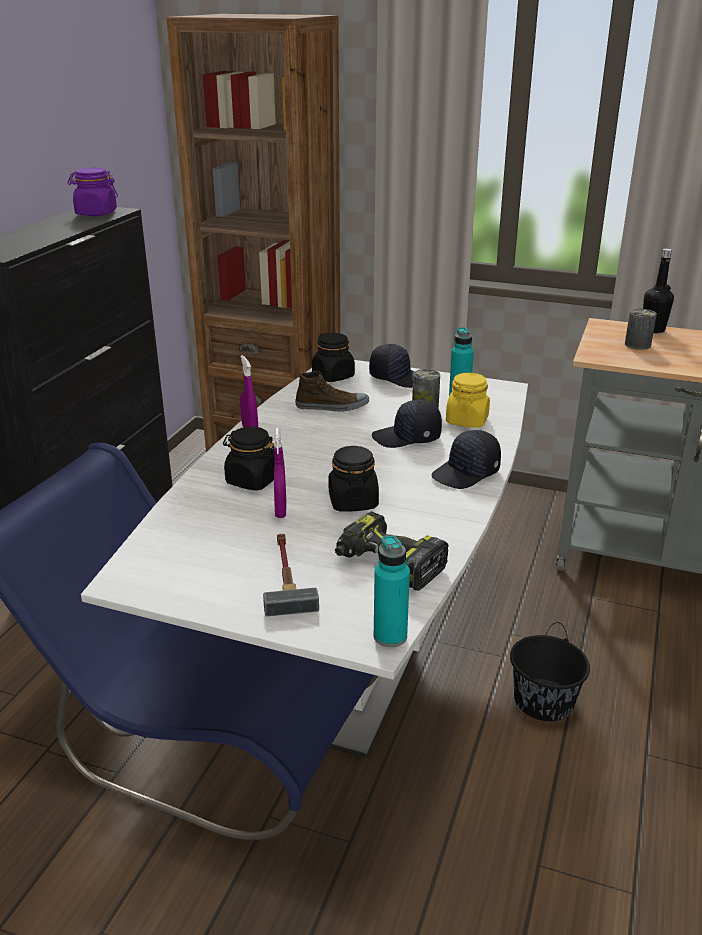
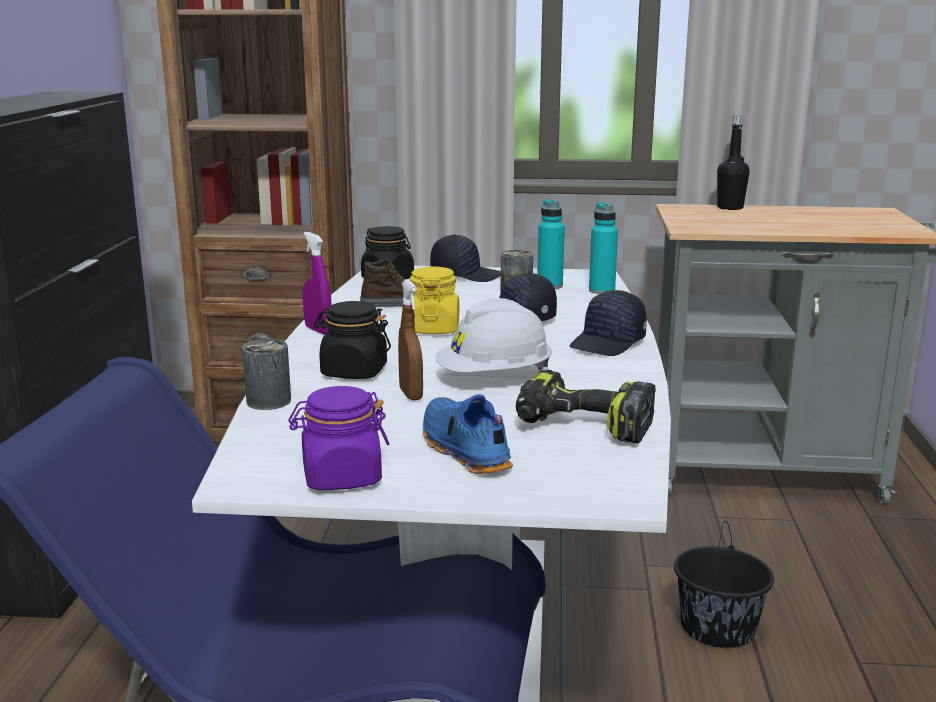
camera: 15 degrees left, 10 degrees down
purple jar [67,168,118,216] -> purple jar moved to [288,386,389,490]
hammer [263,534,319,616] -> blue shoe [423,394,513,474]
purple spray bottle [274,428,287,518] -> brown spray bottle [398,279,423,400]
black jar [329,446,379,512] -> white hard hat [436,298,552,372]
turquoise bottle [373,534,410,647] -> turquoise bottle moved to [589,202,618,294]
yellow jar [446,373,490,428] -> yellow jar moved to [410,267,459,334]
can [625,309,657,350] -> can moved to [242,339,291,410]

